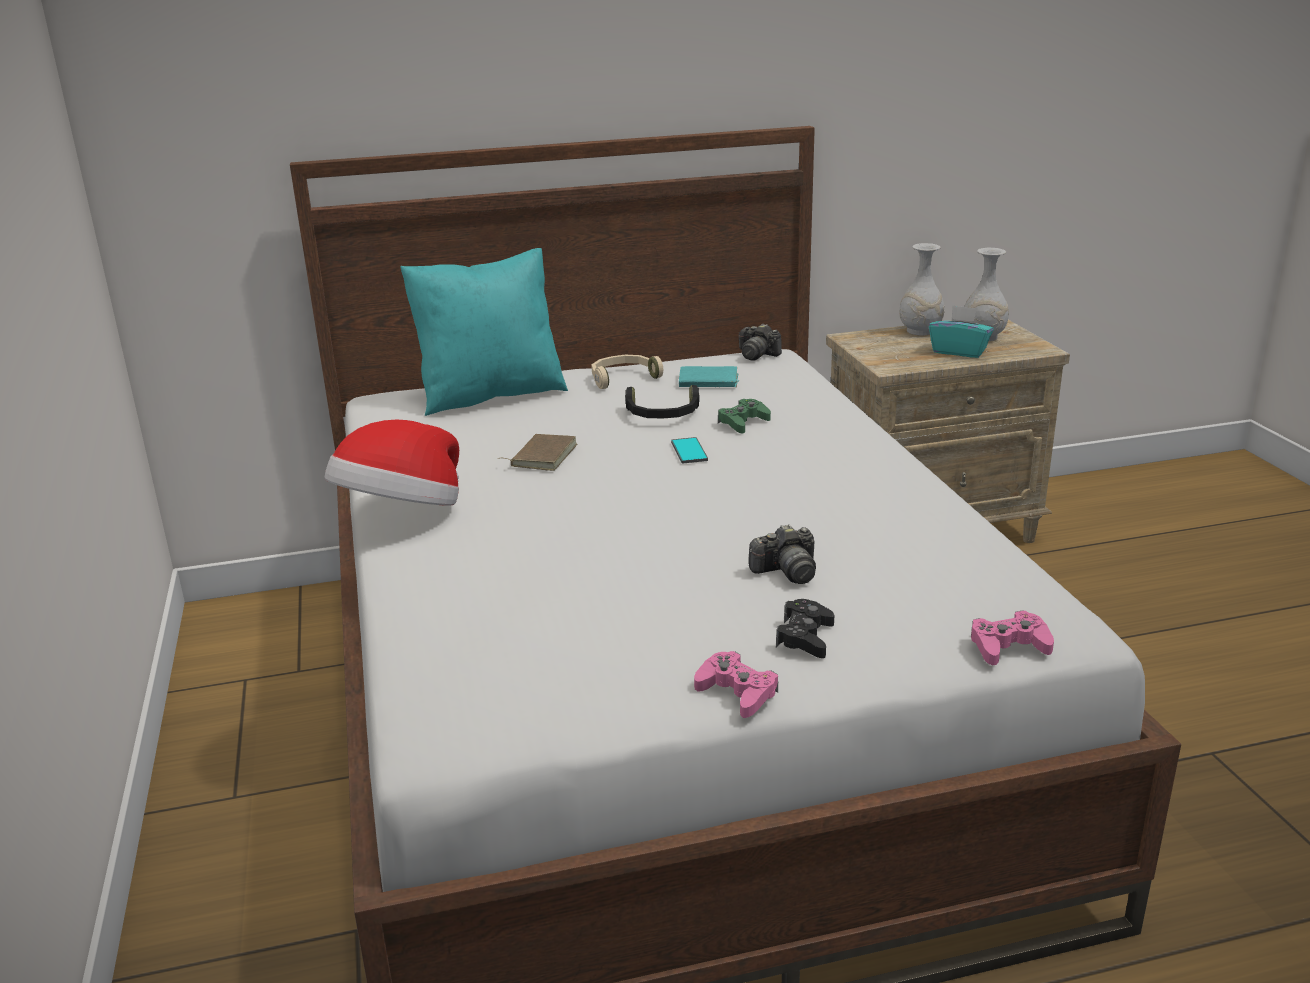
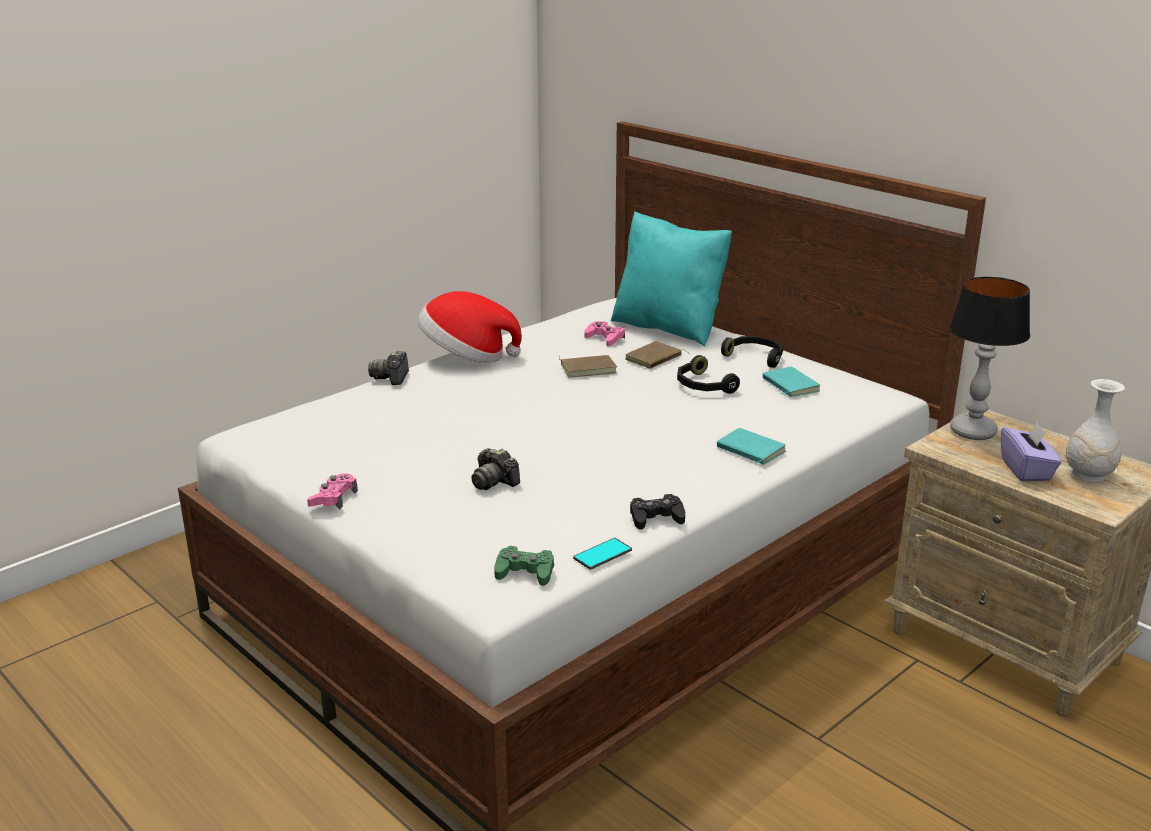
camera: 60 degrees right, 0 degrees up
beige headphones [591,355,663,389] -> black headphones [721,336,783,368]
phone [671,437,708,463] -> phone moved to [573,538,632,570]
green game controller [718,399,771,434] -> green game controller moved to [494,546,554,586]
camera [739,324,782,361] -> camera moved to [368,351,409,385]
black game controller [776,599,834,658] -> black game controller moved to [630,494,685,529]
white vase [899,243,945,335] -> none
turquoise tissue box [929,305,994,358] -> purple tissue box [1001,421,1061,482]
pink game controller [971,610,1054,665] -> pink game controller moved to [584,321,625,346]
none -> brown book [625,341,689,369]
none -> turquoise book [717,428,786,465]
none -> table lamp [949,277,1030,440]

